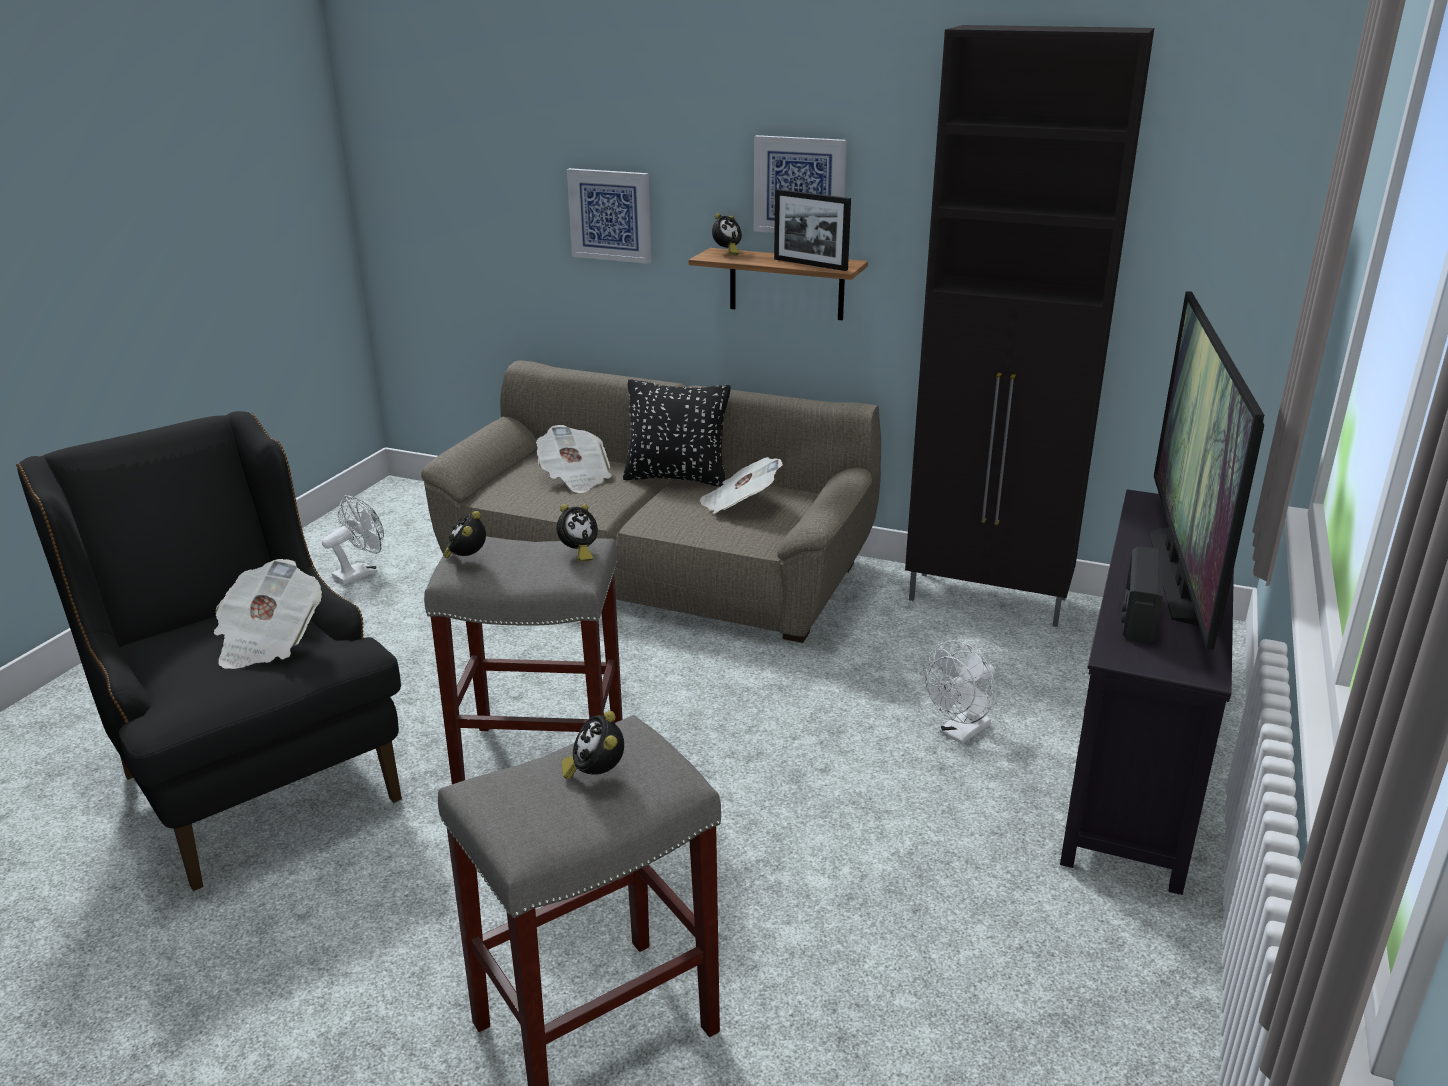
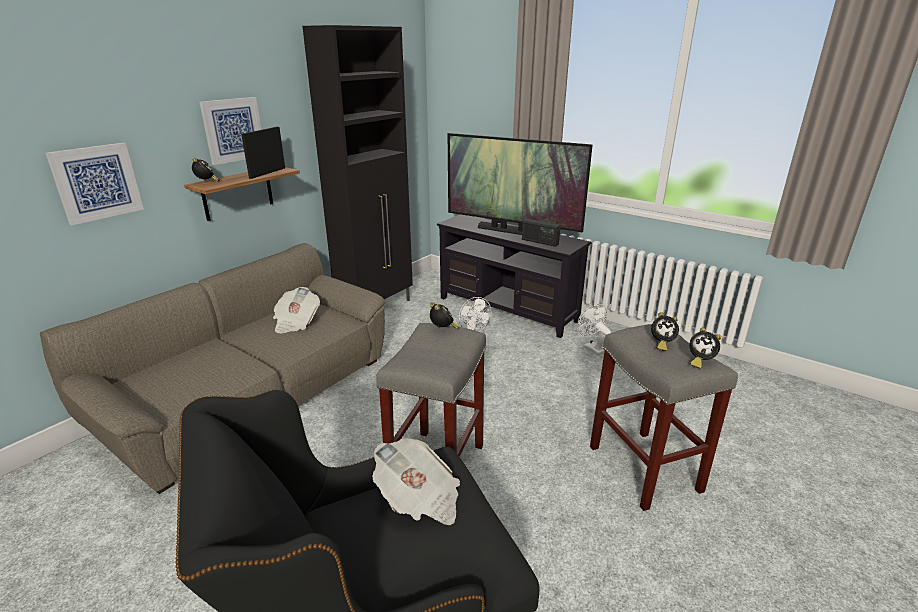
camera: 75 degrees left, 0 degrees up
white fan [322,495,384,585] -> white fan moved to [577,304,611,356]
alarm clock [443,511,486,558] -> alarm clock moved to [689,328,721,369]
newspaper [536,425,612,493] -> none
black pillow [623,379,731,487] -> none
picture frame [774,189,851,271] -> picture frame turned 150 degrees clockwise [241,127,285,179]

